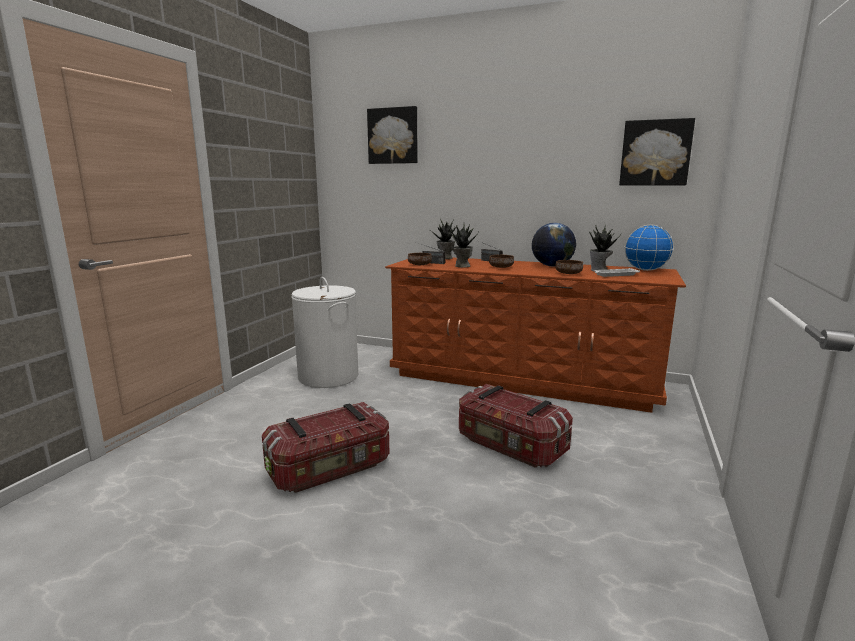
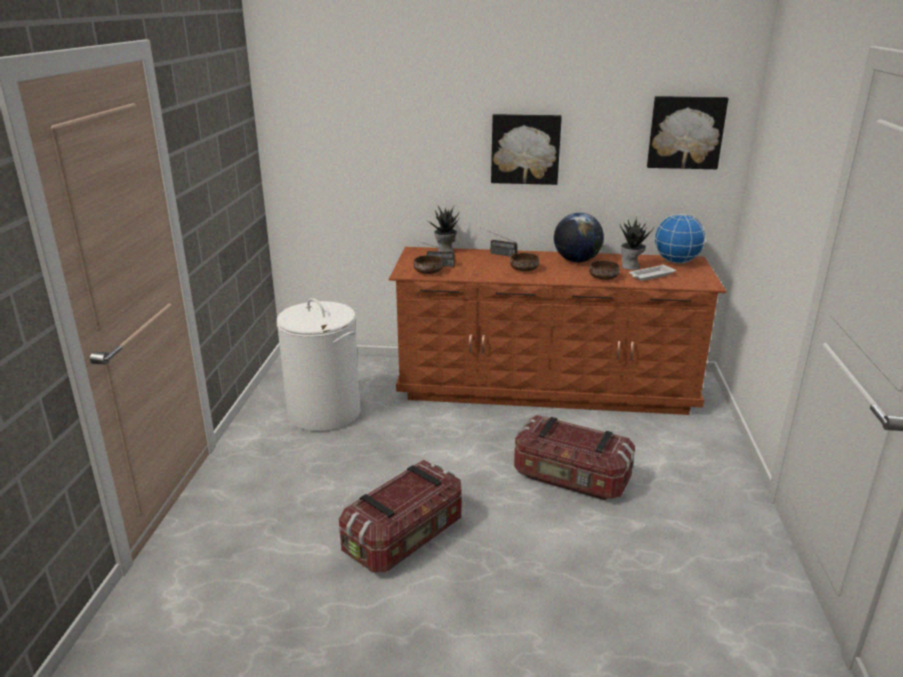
camera: 15 degrees left, 10 degrees up
picture [367,106,417,164] -> picture moved to [491,114,562,185]
potted plant [450,222,479,267] -> none

